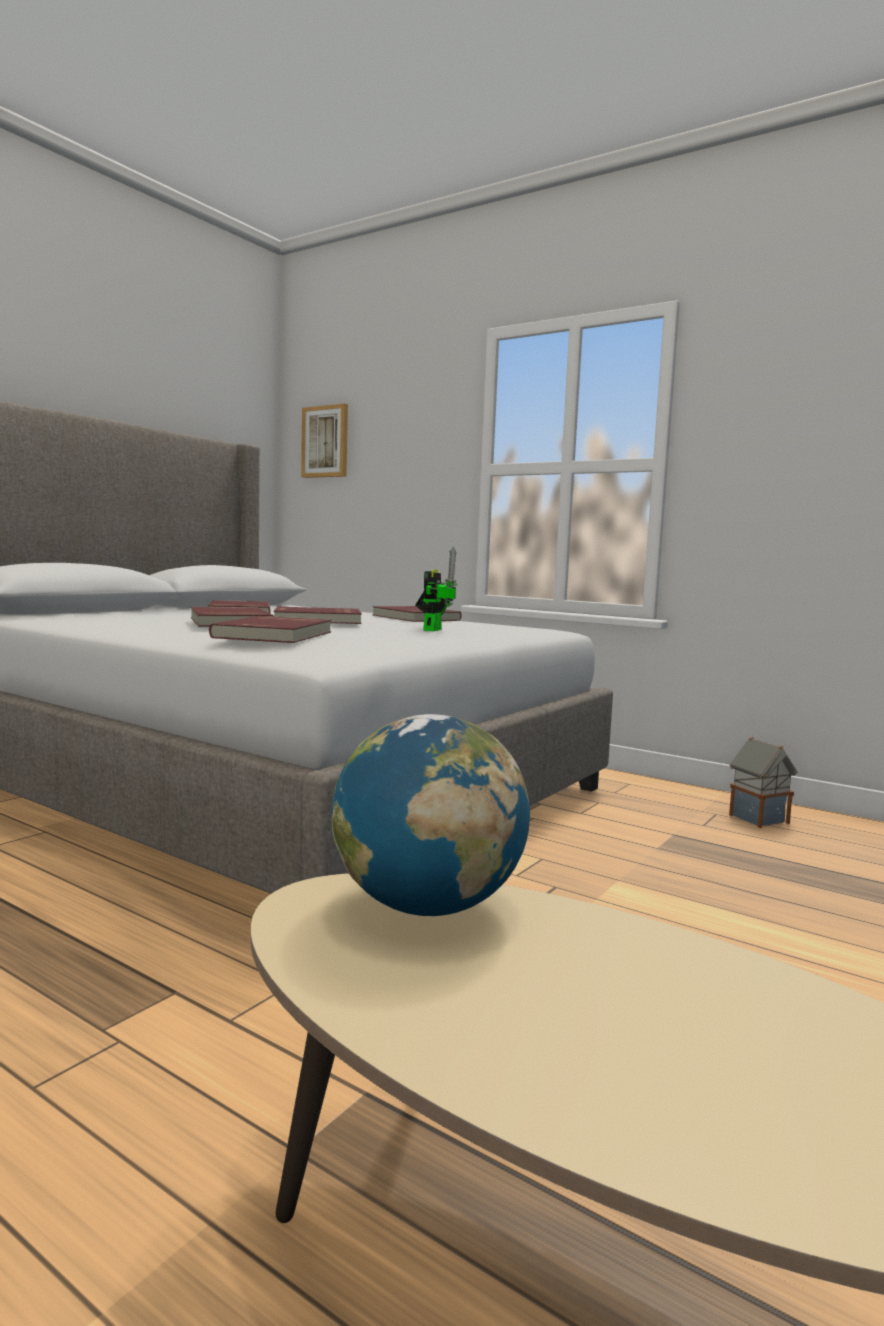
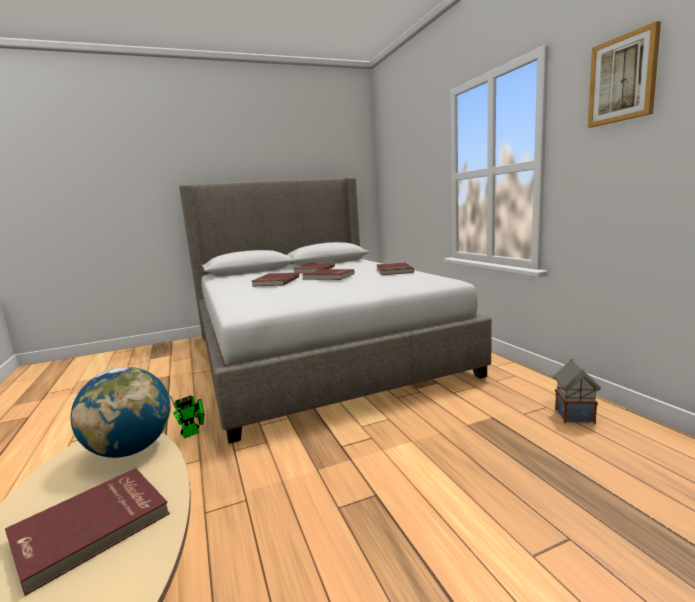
camera: 35 degrees right, 5 degrees up
red book [209,616,331,643] -> red book moved to [5,468,170,596]
picture [301,404,348,478] -> picture moved to [588,21,661,127]
toy robot [415,547,458,631] -> toy robot moved to [170,396,204,438]

